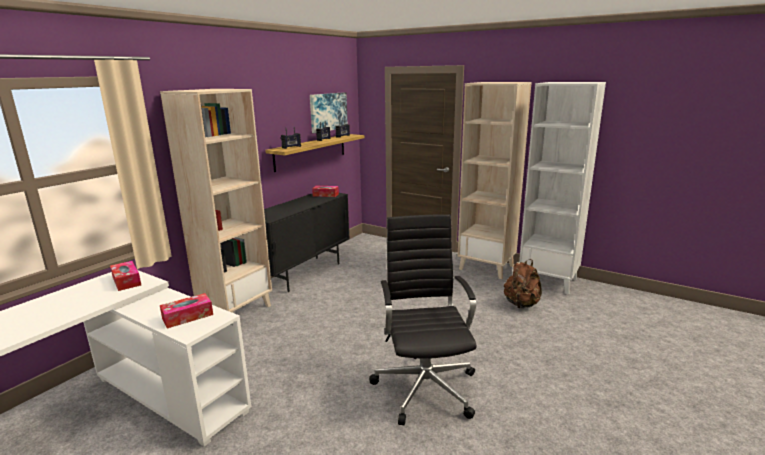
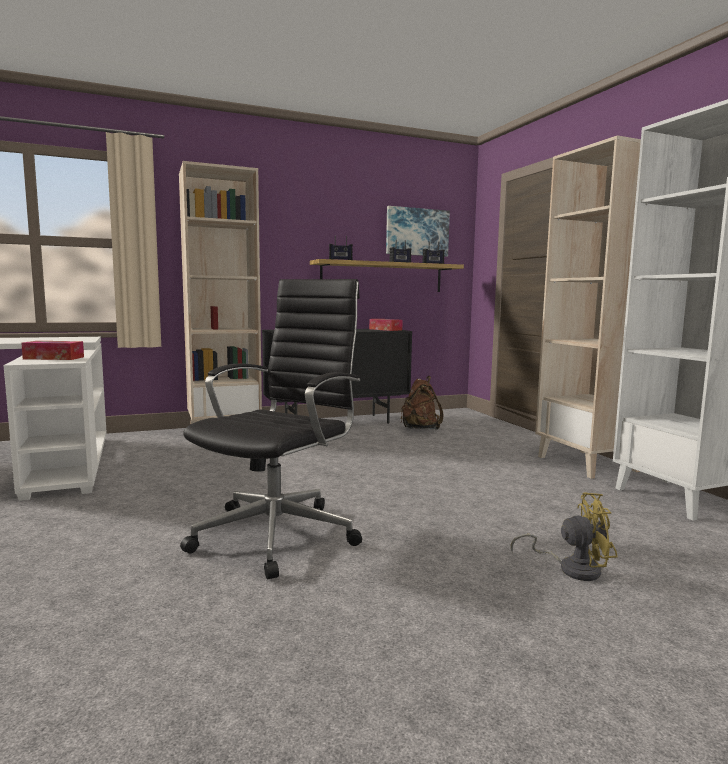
camera: 35 degrees right, 10 degrees down
tissue box [110,261,141,291] -> none
brown backpack [504,259,542,309] -> brown backpack moved to [401,376,443,430]
none -> yellow fan [511,492,617,581]

